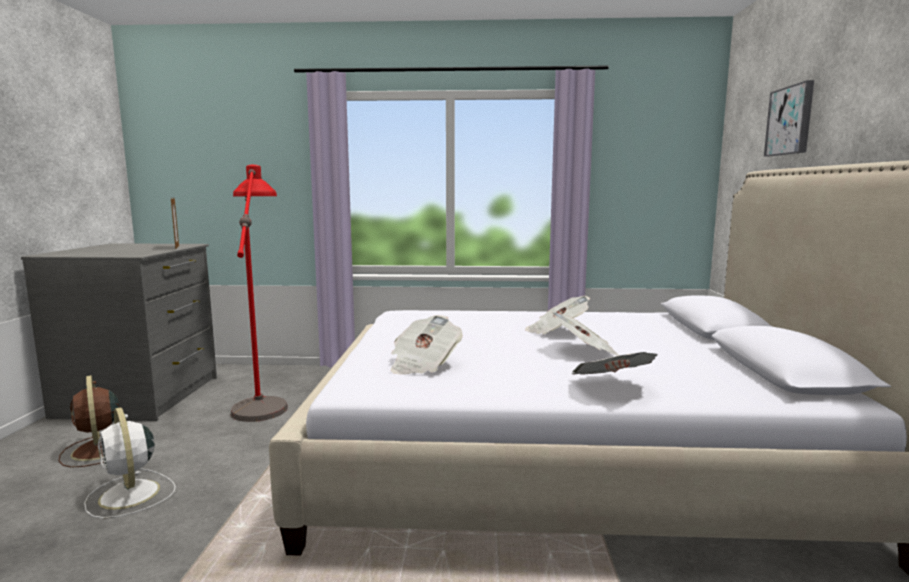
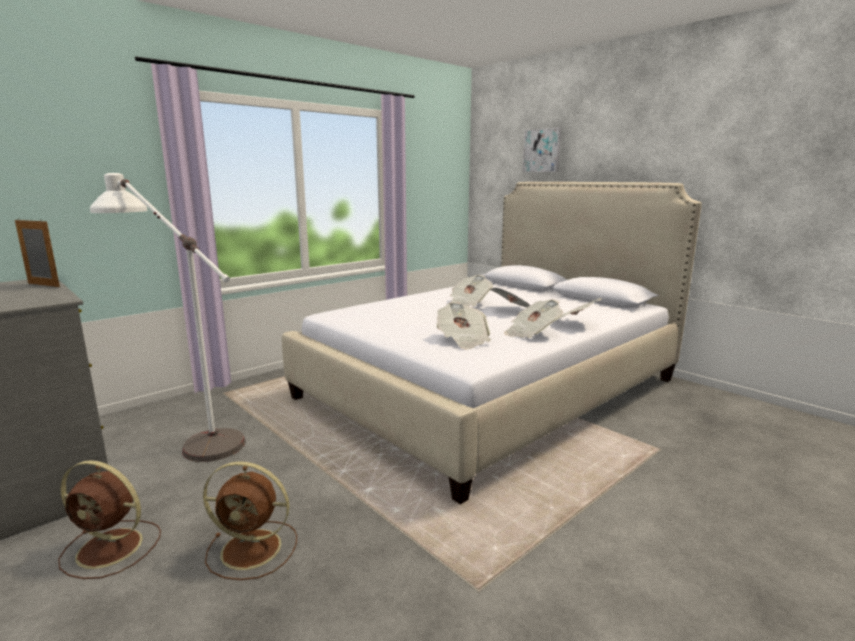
camera: 45 degrees left, 5 degrees up
white fan [84,407,176,519] -> brown fan [203,461,297,580]
red floor lamp [231,165,288,422] -> white floor lamp [90,173,245,462]
none -> newspaper [504,300,563,338]

